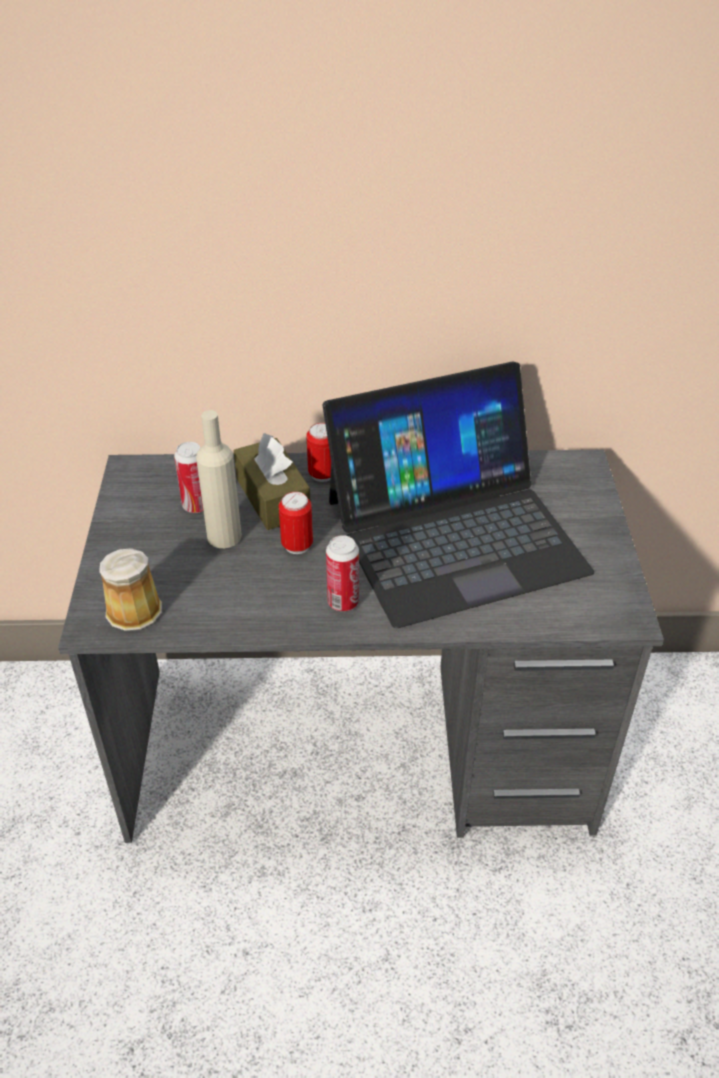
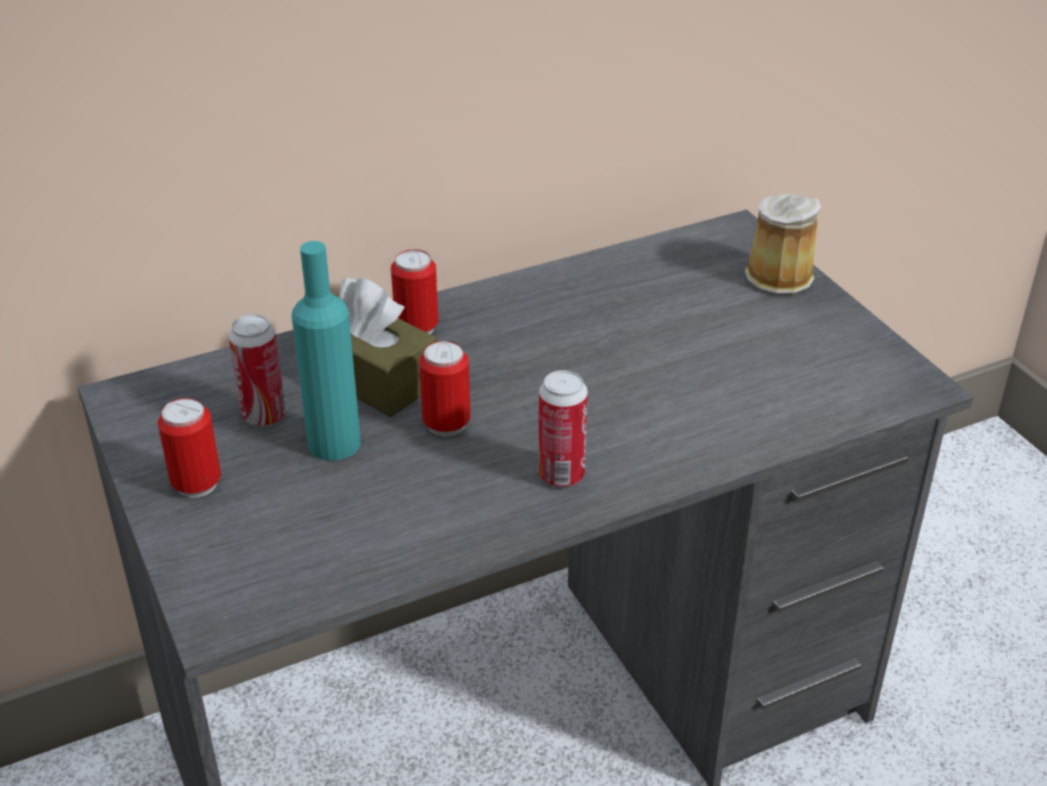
camera: 25 degrees left, 5 degrees down
mug [99,548,162,631] -> mug moved to [745,194,821,295]
beige bottle [196,410,242,548] -> turquoise bottle [292,241,361,461]
laptop [322,362,594,628] -> none
none -> can [158,398,221,498]

